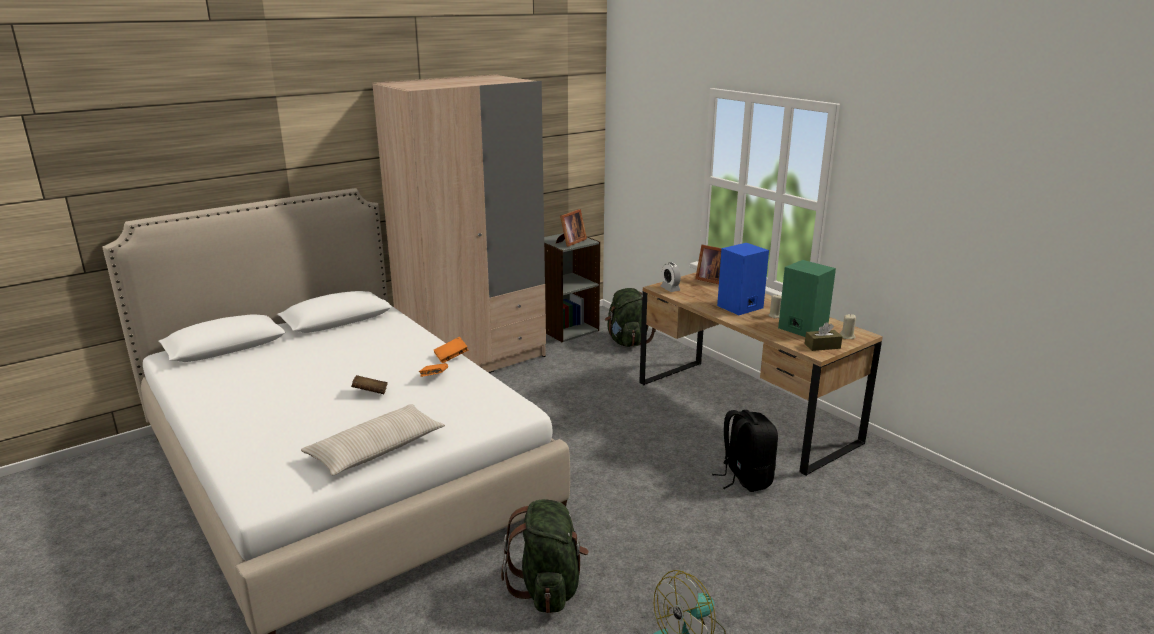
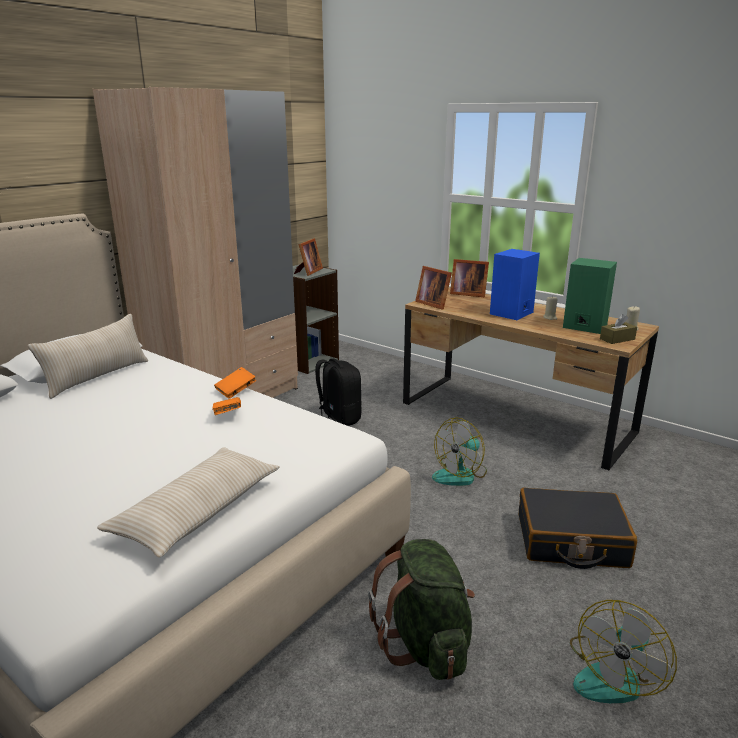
camera: 15 degrees left, 0 degrees up
brown book [351,375,388,394] -> none
green backpack [605,288,656,347] -> none
alarm clock [661,262,681,292] -> picture frame [415,266,452,310]
black backpack [712,410,778,492] -> black backpack moved to [315,359,362,426]
none -> beige pillow [28,314,148,399]
none -> fan [432,418,487,486]
none -> black suitcase [519,487,637,569]

